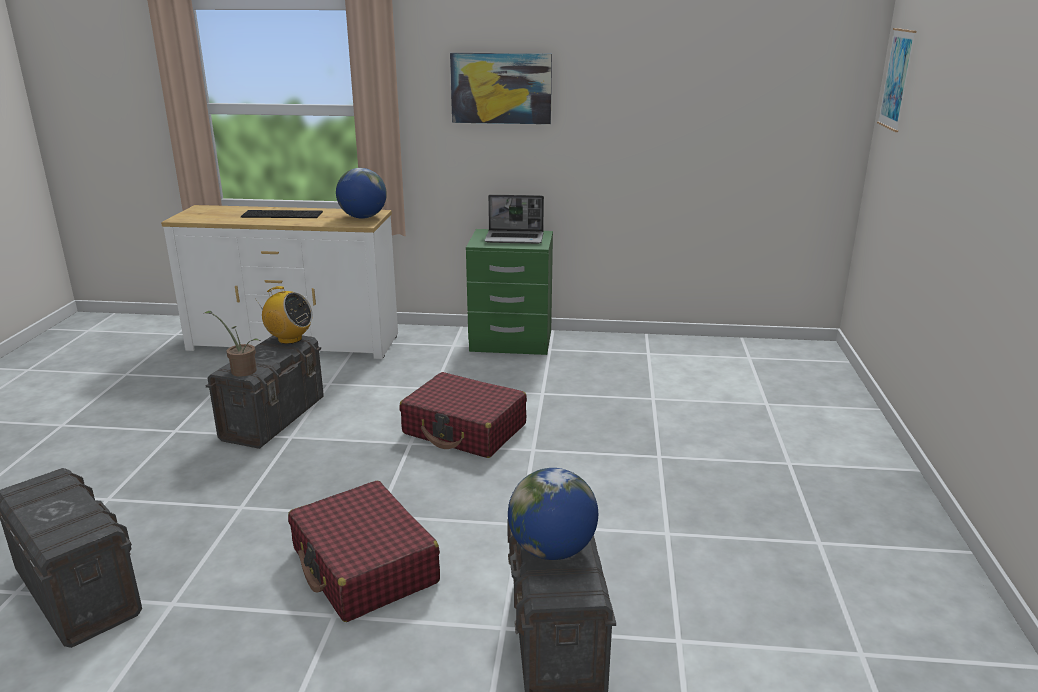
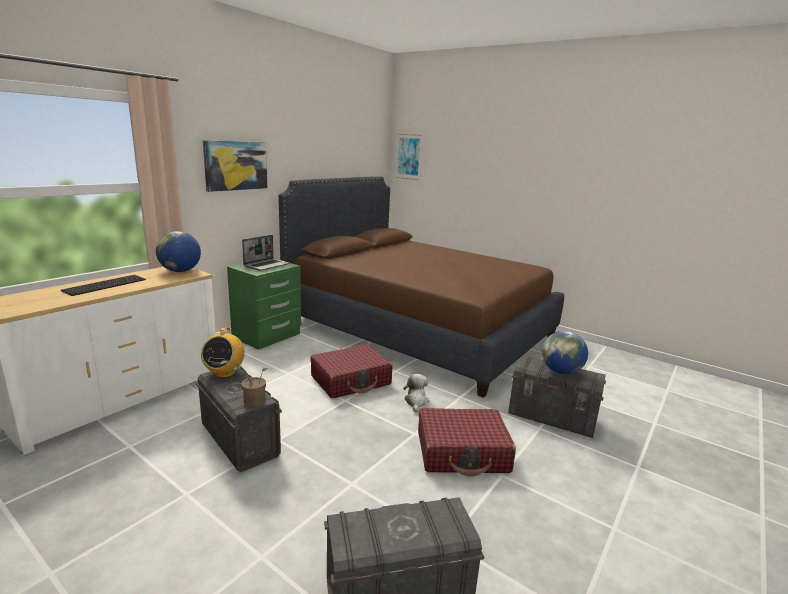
camera: 60 degrees left, 5 degrees down
radio [255,286,313,344] -> radio turned 135 degrees clockwise [201,327,245,378]
none -> brown bed [278,176,564,398]
none -> plush toy [403,374,429,413]

